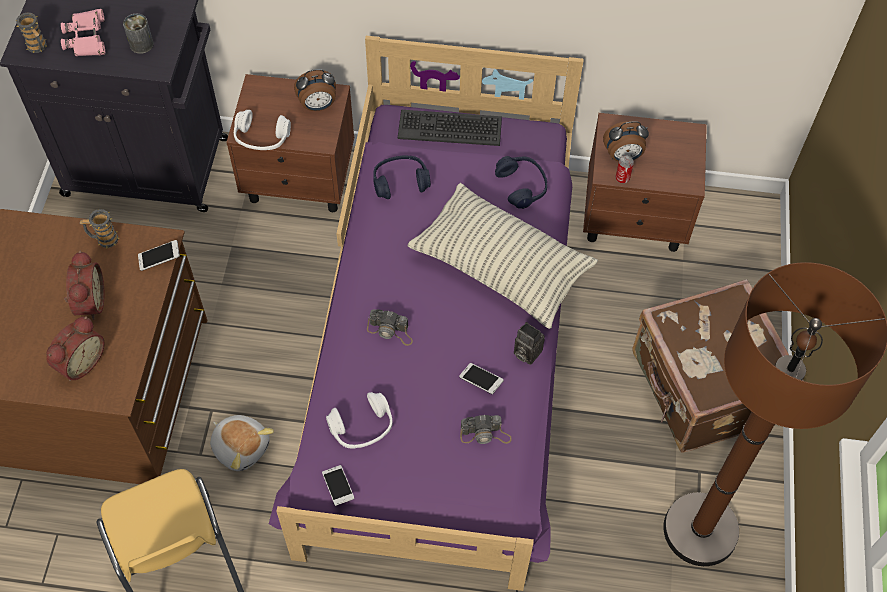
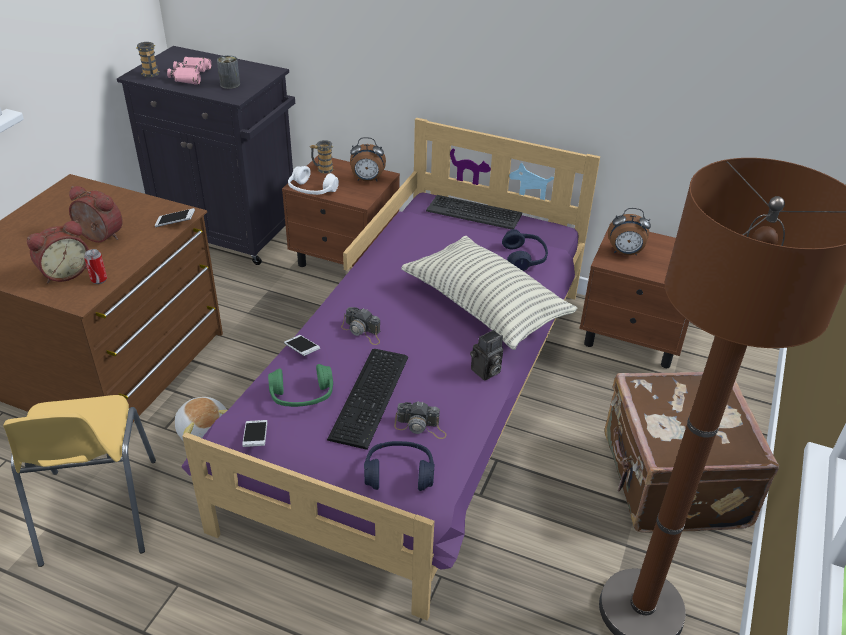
camera: 15 degrees right, 20 degrees down
alarm clock [64,251,104,320] -> alarm clock turned 75 degrees counterclockwise [69,186,123,243]
mug [80,209,119,248] -> mug moved to [310,140,334,174]
white headphones [326,392,393,448] -> green headphones [268,364,333,407]
blue headphones [373,155,431,199] -> blue headphones moved to [364,441,434,491]
phone [459,363,504,394] -> phone moved to [284,335,320,356]
camera [514,322,545,365] -> camera turned 90 degrees counterclockwise [470,330,503,381]
can [616,156,634,184] -> can moved to [84,249,107,284]
none -> keyboard [327,349,408,450]

